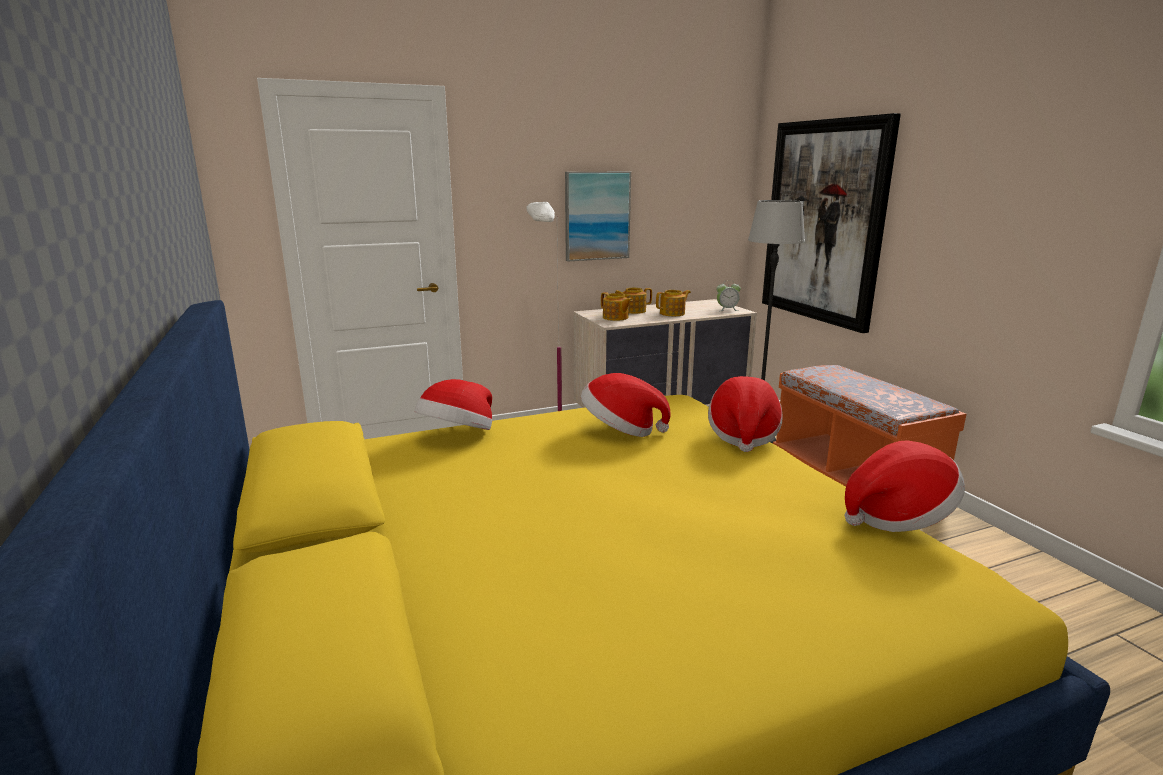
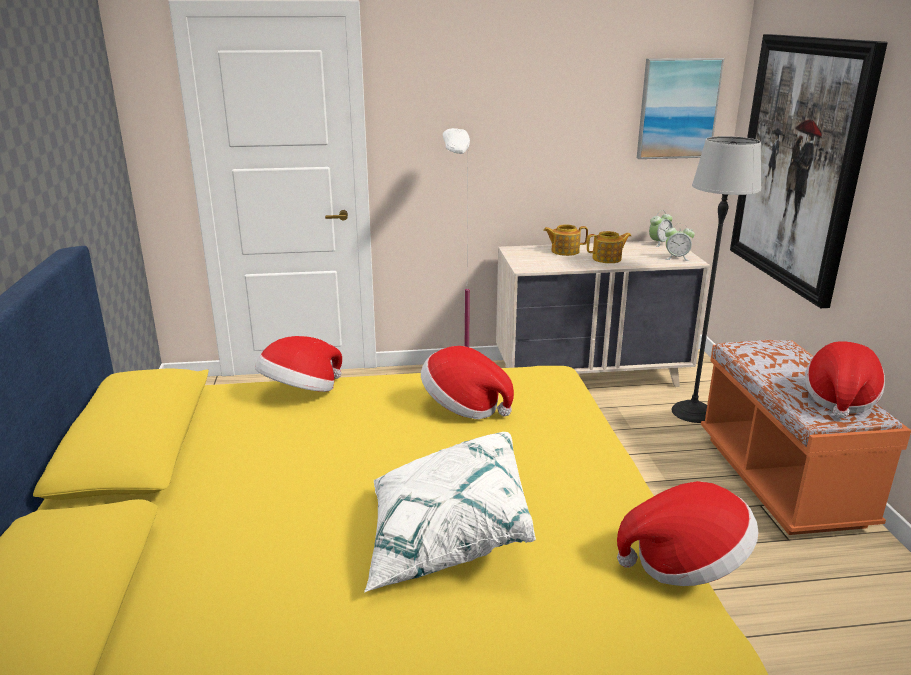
camera: 15 degrees right, 5 degrees up
picture [565,172,631,261] -> picture moved to [637,58,724,159]
teapot [601,292,632,321] -> none
hat [708,376,782,452] -> hat moved to [805,341,885,418]
none -> white pillow [364,432,536,593]
none -> alarm clock [649,211,673,247]

